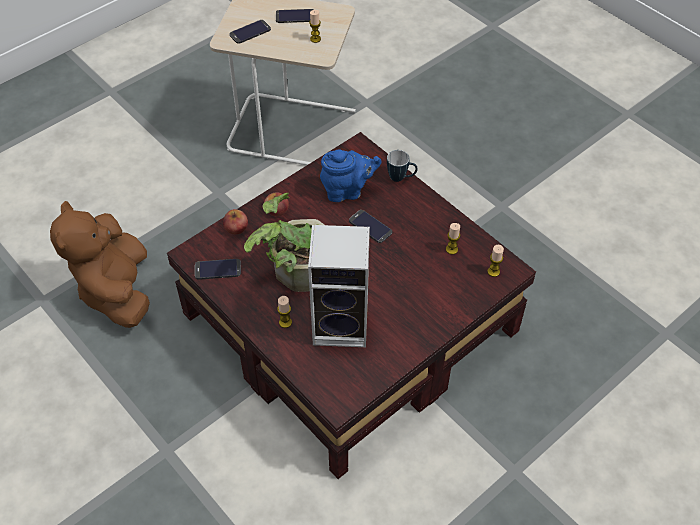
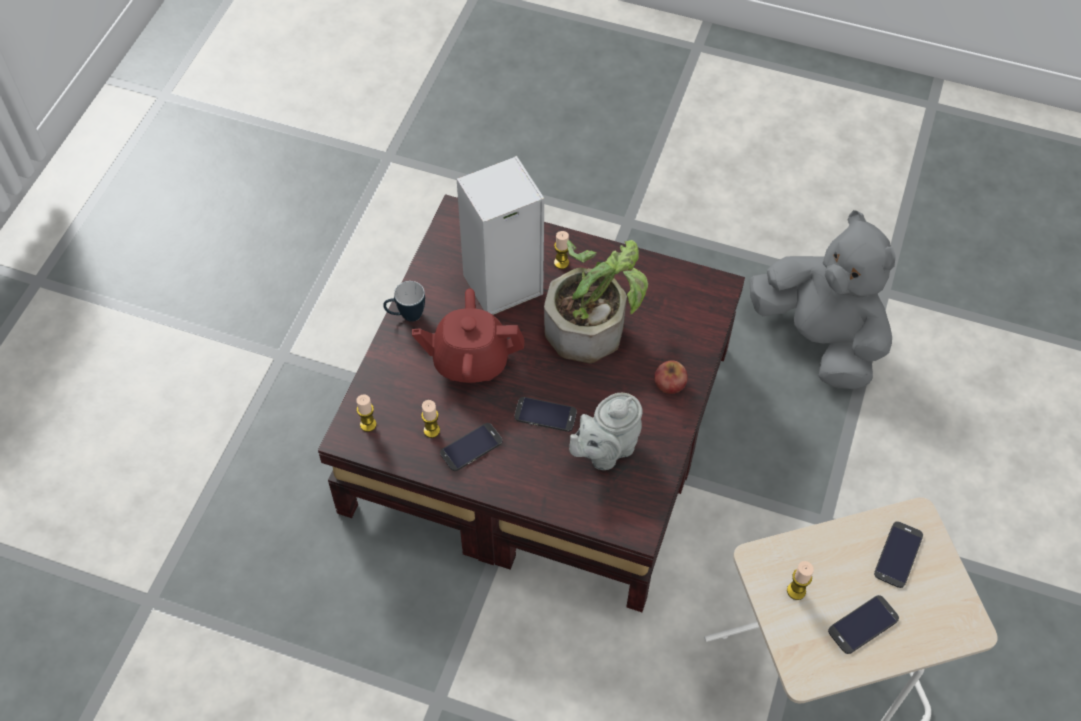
camera: 150 degrees right, 5 degrees up
brown plush toy [50,201,150,328] -> grey plush toy [750,210,896,389]
phone [195,259,241,280] -> phone moved to [440,423,502,471]
apple [223,209,248,235] -> none
blue teapot [320,149,382,202] -> grey teapot [569,393,642,470]
mug [387,150,418,182] -> mug moved to [383,281,425,322]
none -> red teapot [412,289,525,383]

